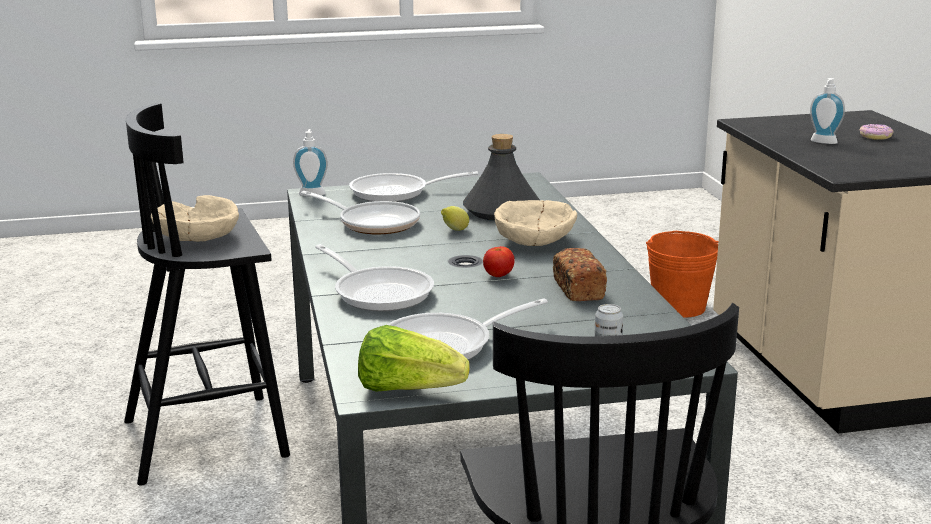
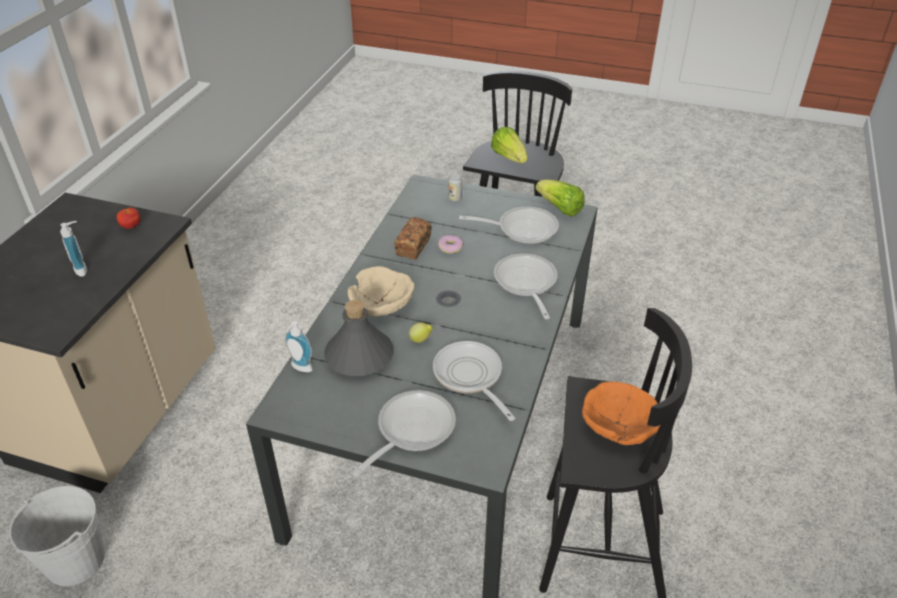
camera: 150 degrees left, 20 degrees up
beige bowl [151,195,239,242] -> orange bowl [582,382,660,445]
soap dispenser [293,129,328,196] -> soap dispenser moved to [285,321,313,372]
frying pan [349,171,478,202] -> frying pan turned 75 degrees counterclockwise [352,390,456,476]
tomato [483,246,515,277] -> tomato moved to [117,208,140,229]
orange bucket [646,231,718,318] -> white bucket [9,486,105,586]
donut [860,124,894,140] -> donut moved to [438,235,464,254]
none -> lettuce [491,127,528,163]

